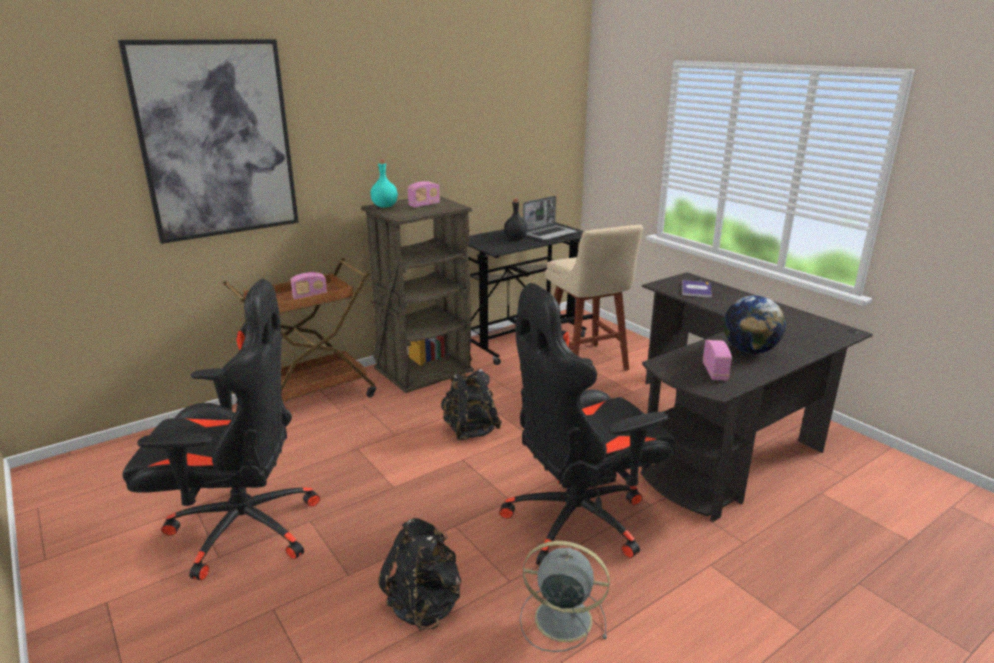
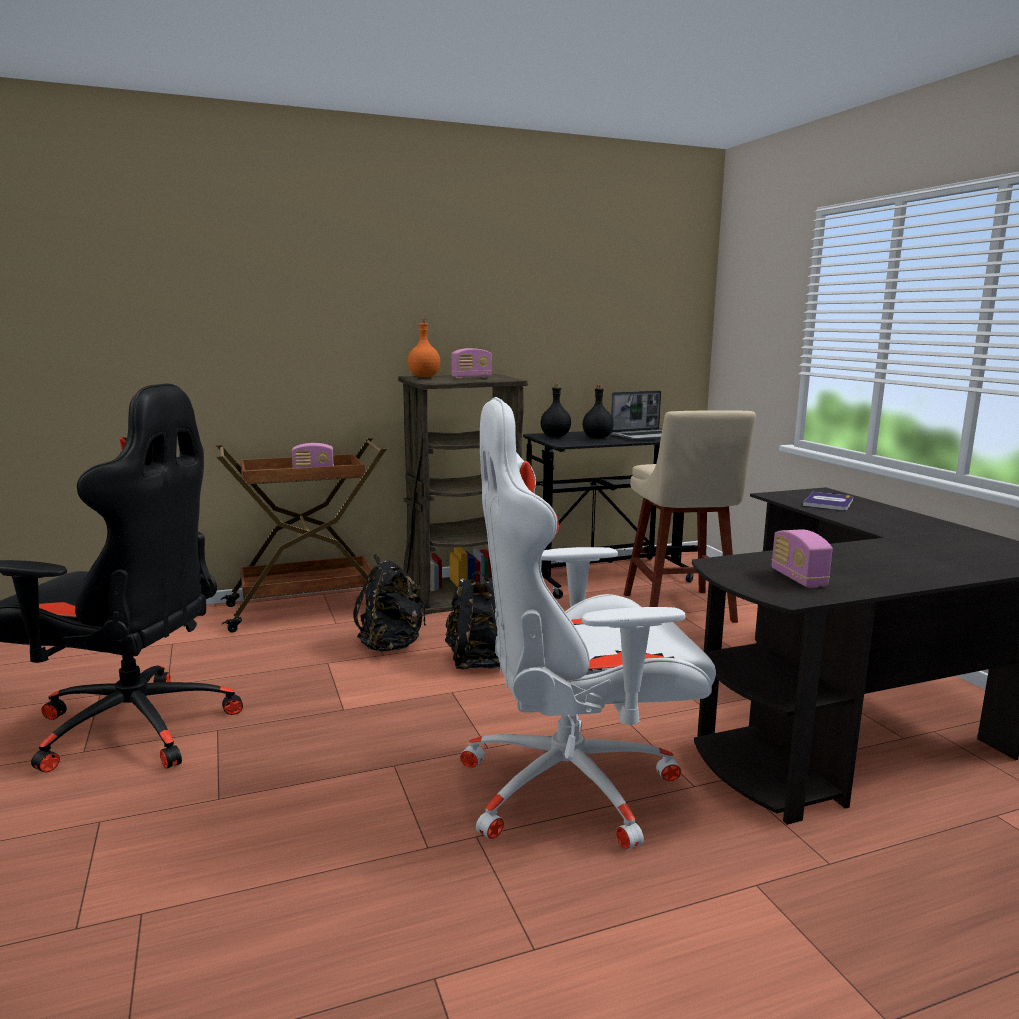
camera: 15 degrees right, 10 degrees down
picture [118,39,299,244] -> none
turquoise bottle [370,160,398,208] -> orange bottle [408,319,440,377]
black backpack [378,518,461,631] -> black backpack moved to [353,554,426,651]
black office chair [499,283,675,565] -> white office chair [460,397,716,850]
grey fan [520,541,610,652] -> none
radio [703,340,732,380] -> radio turned 150 degrees clockwise [772,529,833,588]
globe [723,295,786,354] -> none
none -> black bottle [541,383,571,437]

